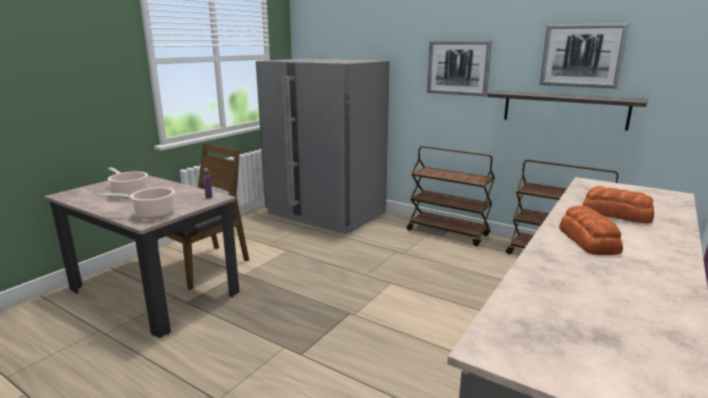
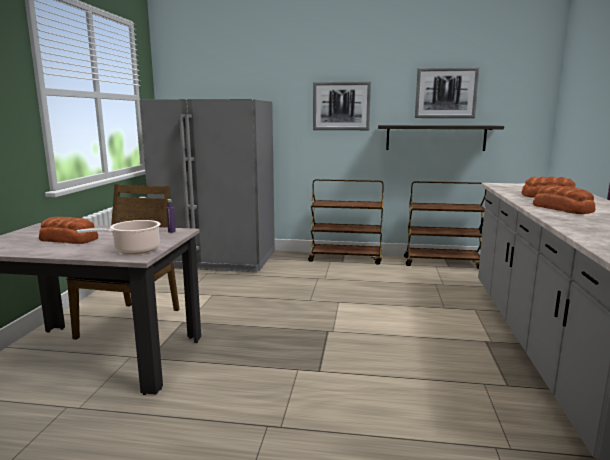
camera: 25 degrees left, 5 degrees down
cooking pot [108,167,148,199] -> bread [39,217,98,244]

